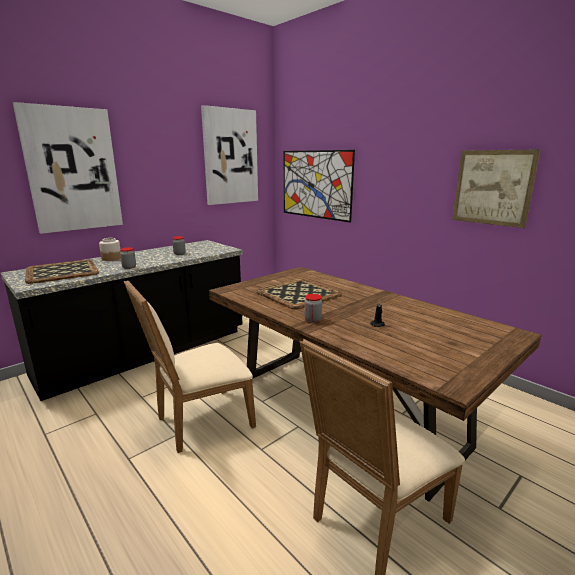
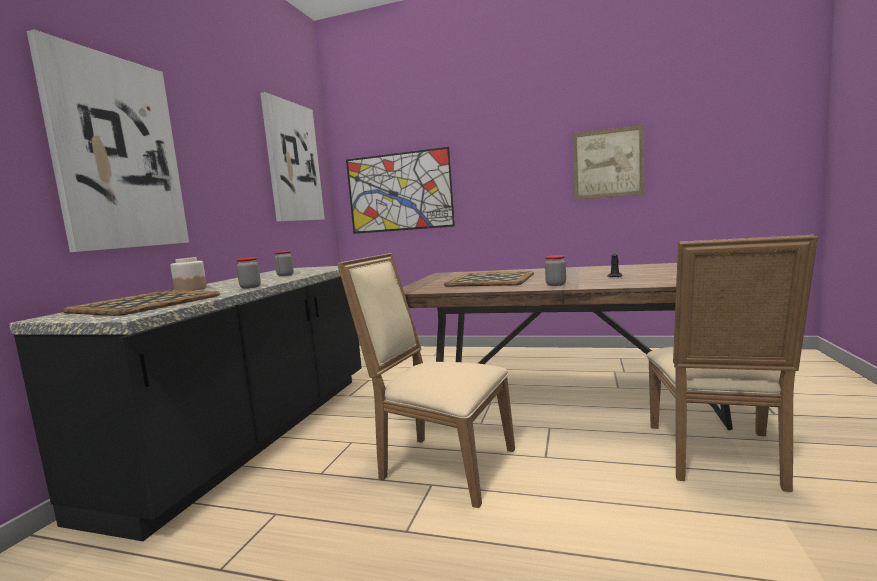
camera: 30 degrees left, 10 degrees down
beige chair [124,280,256,453] -> beige chair turned 90 degrees clockwise [337,253,515,508]

